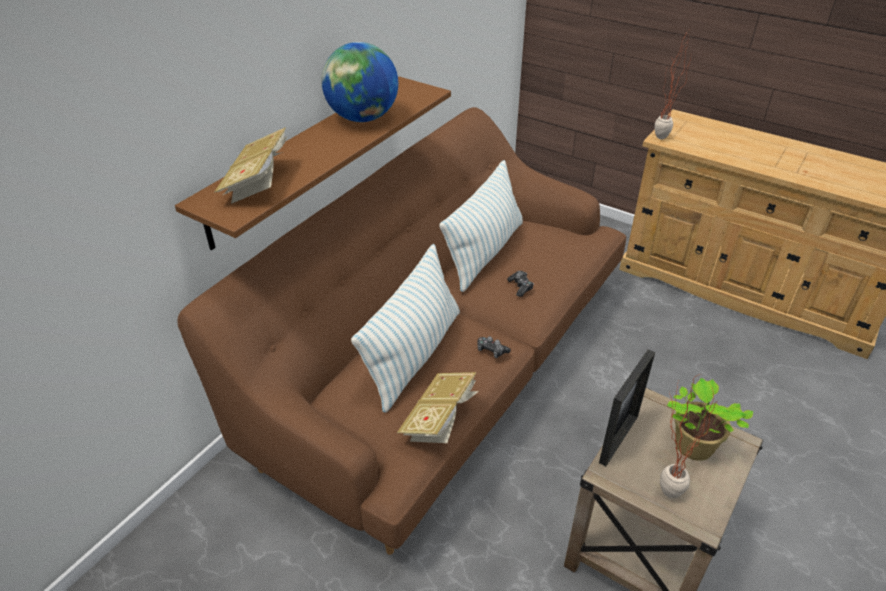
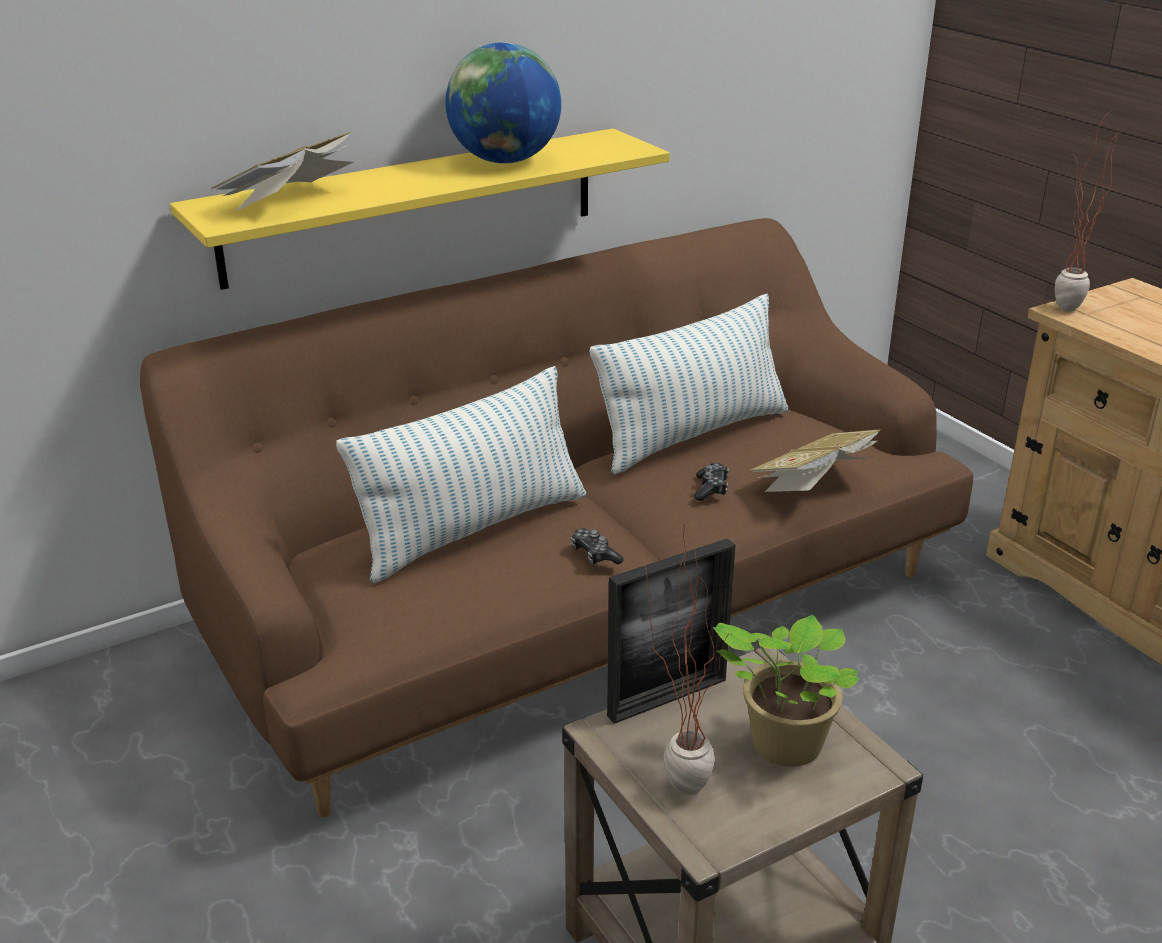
camera: 25 degrees right, 10 degrees down
brown shelf [175,77,451,250] -> yellow shelf [170,129,670,290]
book [397,372,479,443] -> book moved to [749,429,881,492]

